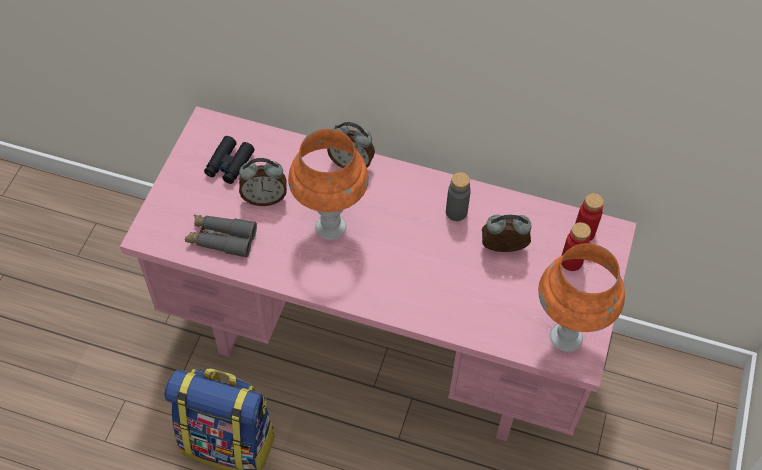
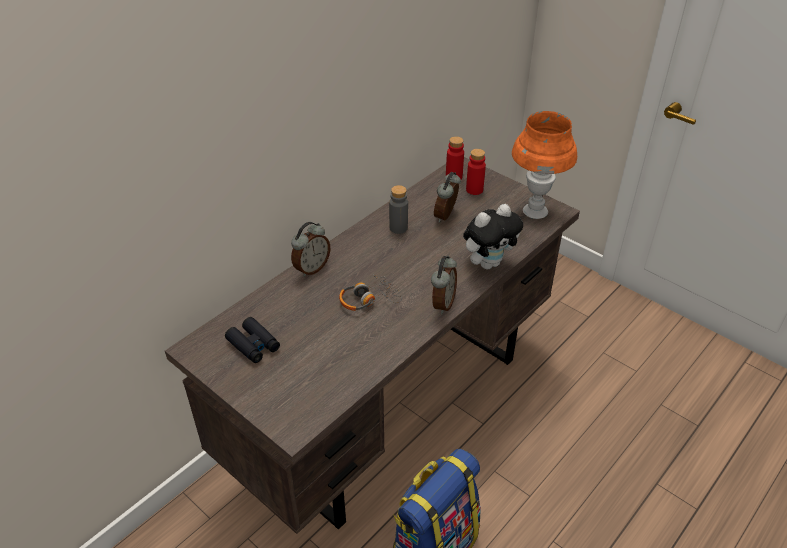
camera: 65 degrees left, 15 degrees down
pink desk [120,106,637,441] -> brown desk [165,157,580,534]
grey binoculars [185,215,257,258] -> none
alarm clock [239,158,287,206] -> alarm clock moved to [431,256,457,314]
orange table lamp [288,129,369,240] -> headphones [339,274,402,311]
none -> plush toy [463,204,523,270]

